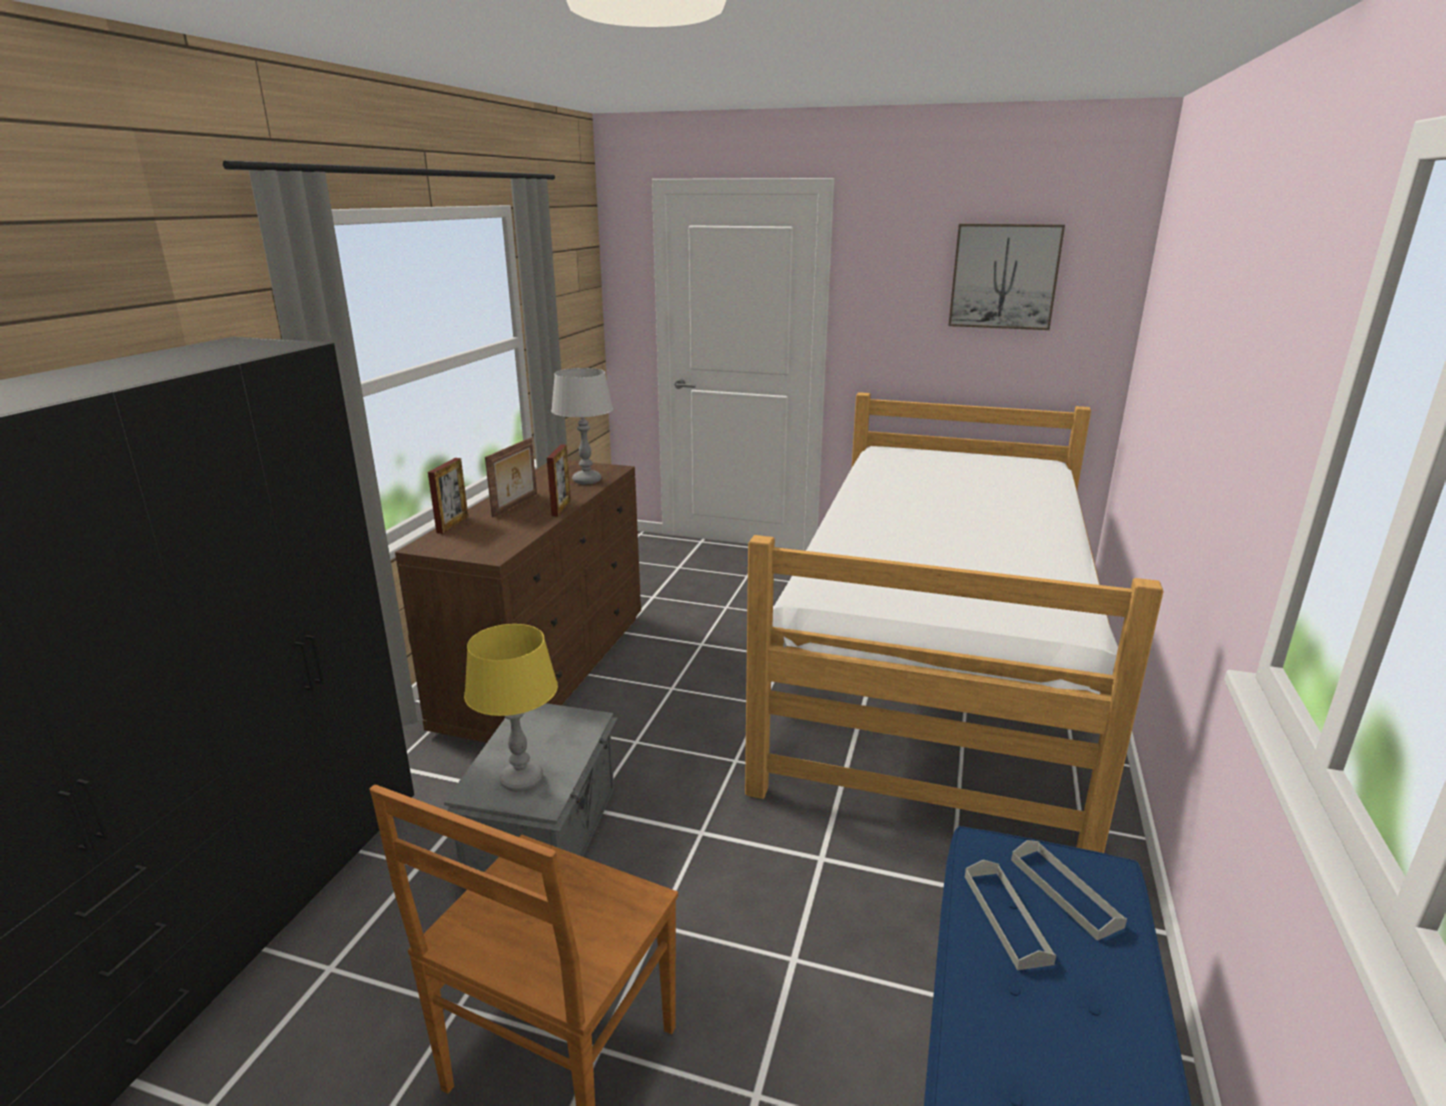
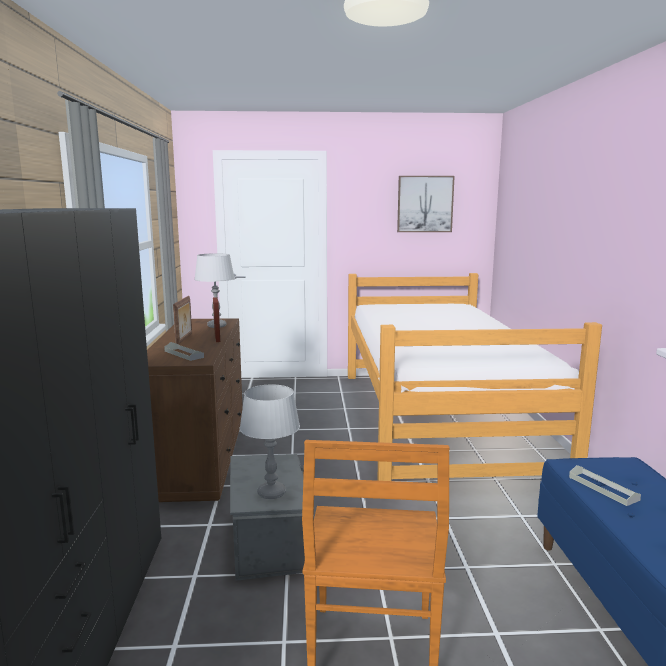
camera: 20 degrees left, 10 degrees down
picture frame [428,458,468,534] -> none
yellow table lamp [464,624,558,792] -> grey table lamp [239,385,300,499]
grey tray [1011,840,1127,941] -> grey tray moved to [164,342,204,361]

